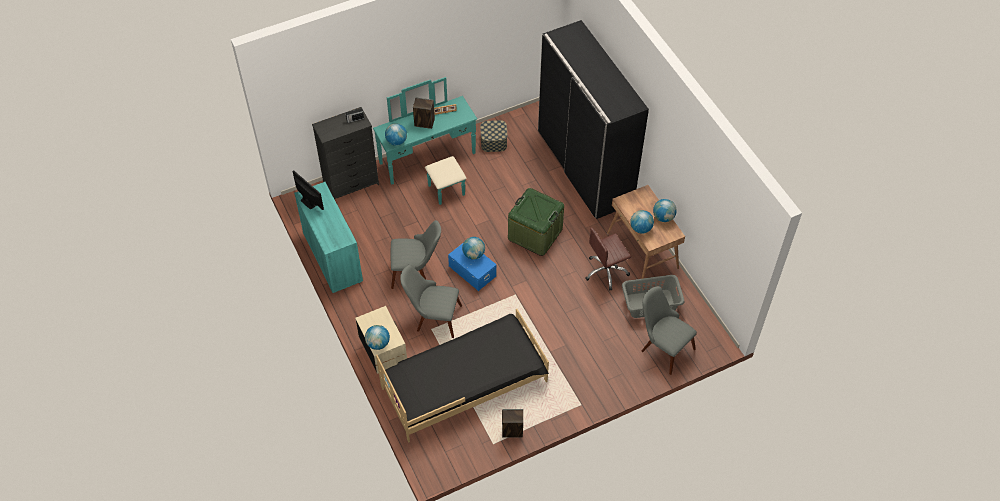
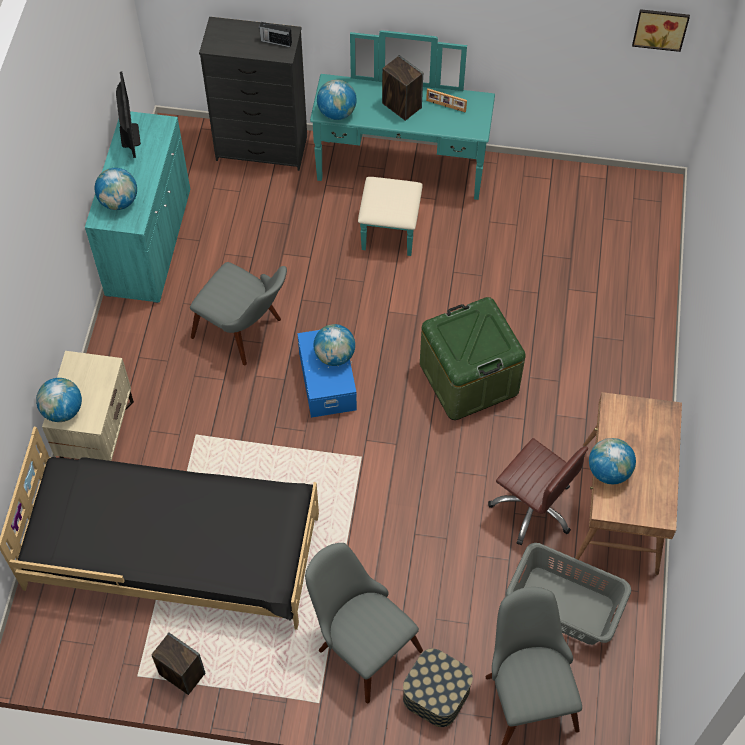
camera: 35 degrees right, 5 degrees up
grey chair [400,265,462,338] -> grey chair moved to [305,543,423,703]
storage box [480,120,507,152] -> storage box moved to [403,648,473,727]
black wardrobe [538,20,649,219] -> none
brown office chair [585,228,631,291] -> brown office chair turned 150 degrees counterclockwise [488,438,588,546]
globe [653,199,677,222] -> globe moved to [94,168,137,210]
none -> picture [632,9,690,52]

